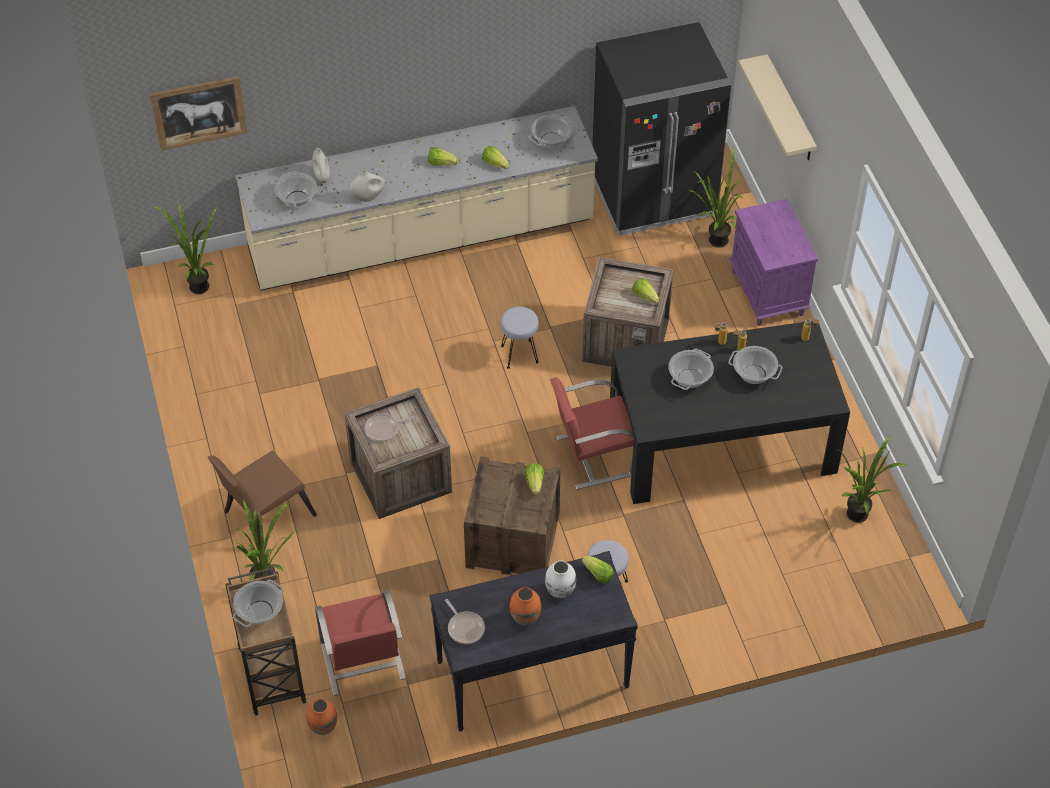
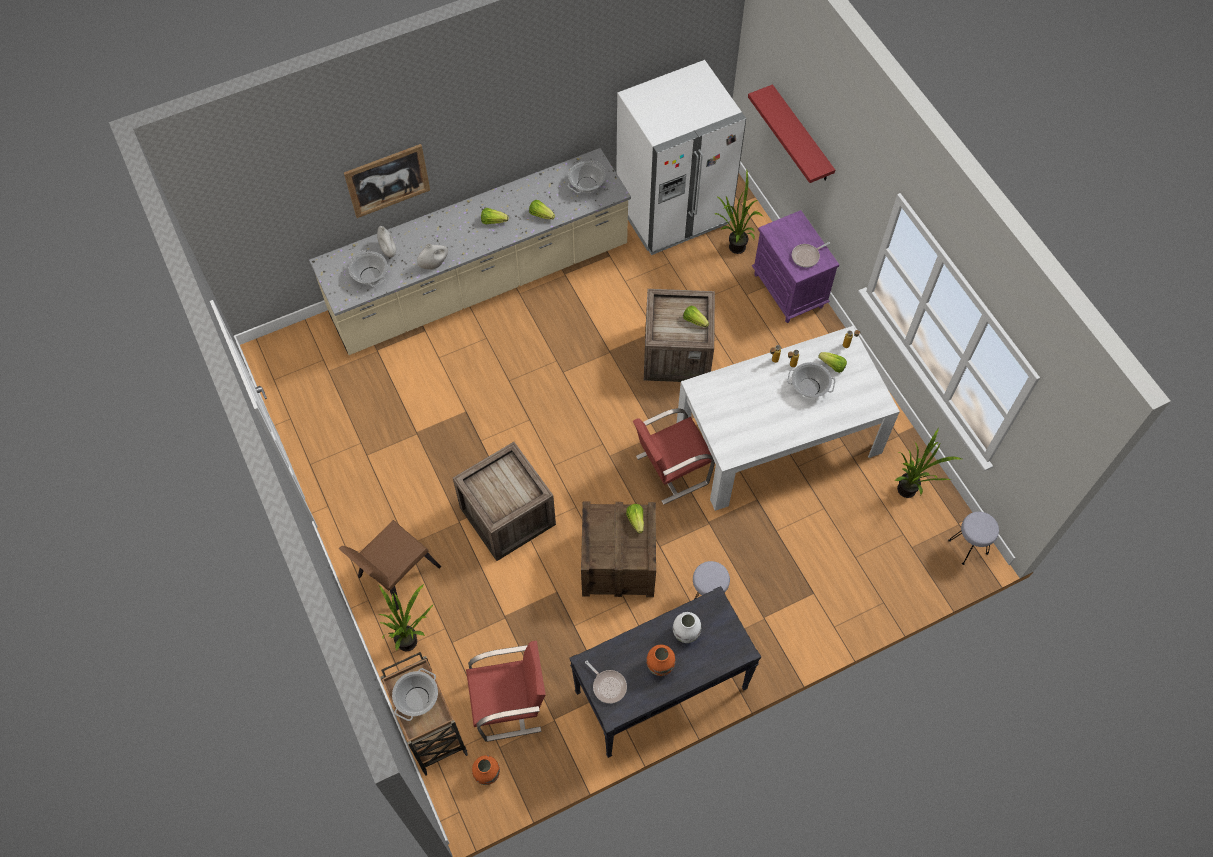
camera: 10 degrees left, 10 degrees up
picture [150,76,248,151] -> picture moved to [344,144,430,218]
potted plant [152,202,218,294] -> none
red chair [315,590,406,696] -> red chair turned 75 degrees counterclockwise [466,641,546,742]
frying pan [365,414,415,442] -> frying pan moved to [792,242,830,268]
grey stool [500,307,539,369] -> grey stool moved to [948,512,999,565]
lettuce [582,556,614,583] -> lettuce moved to [818,352,847,373]
black fridge [592,22,732,236] -> white fridge [616,60,746,255]
black dining table [610,321,850,504] -> white dining table [677,326,900,511]
cooking pot [668,349,714,390] -> none
beige shelf [738,54,817,160] -> red shelf [748,84,835,183]

